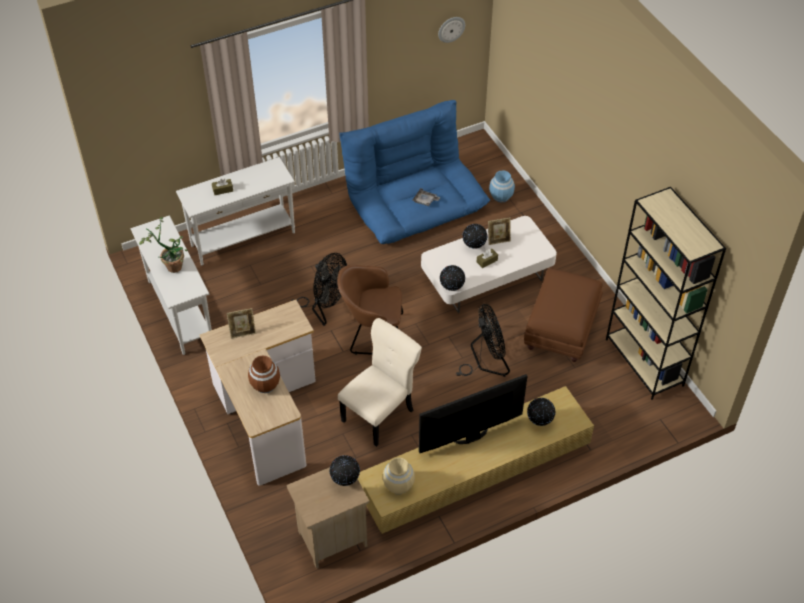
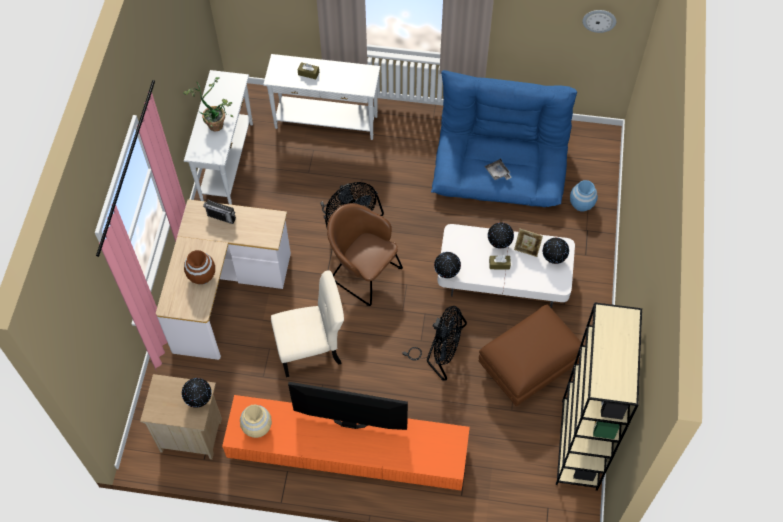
camera: 35 degrees right, 10 degrees up
picture frame [227,308,256,339] -> radio [203,199,236,224]
beige tv stand [358,386,594,534] -> orange tv stand [222,395,470,490]
globe [527,398,555,426] -> globe moved to [542,237,569,264]

